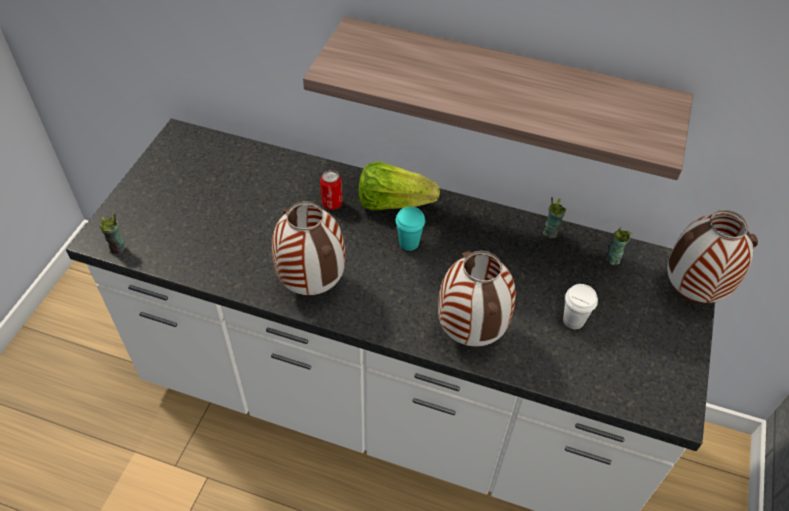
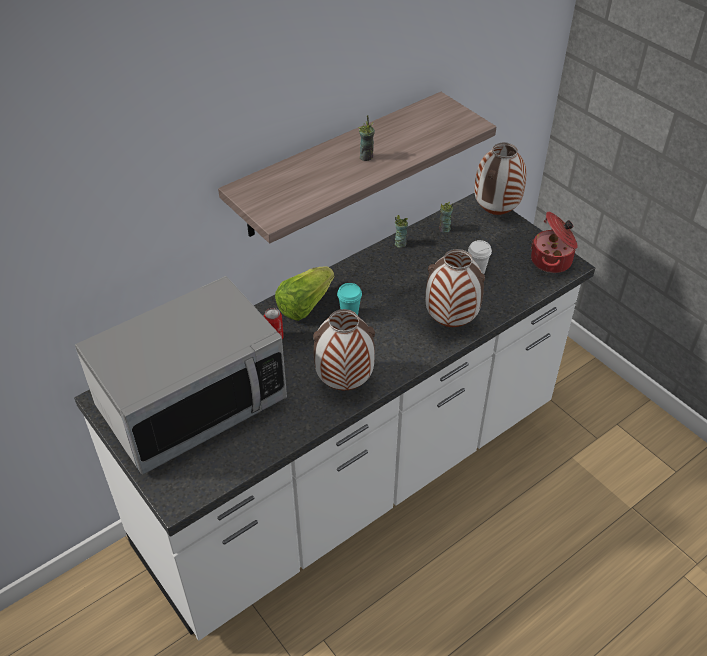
camera: 55 degrees left, 5 degrees down
cup [99,213,126,254] -> cup moved to [358,115,375,161]
none -> microwave [75,276,287,474]
none -> cooking pot [531,212,578,273]

